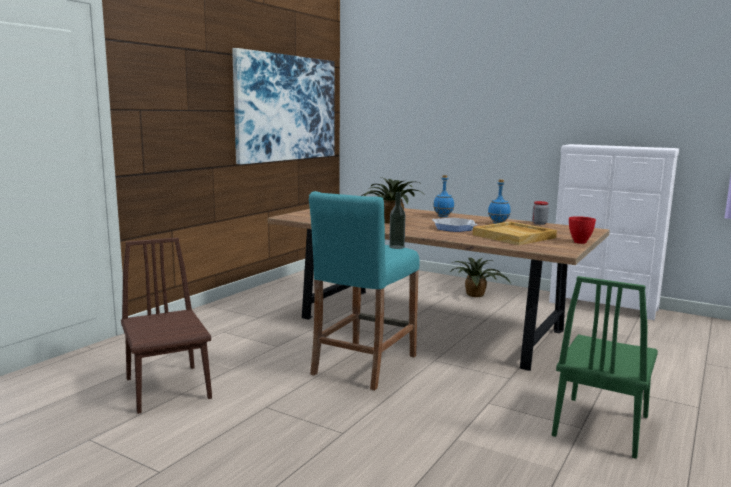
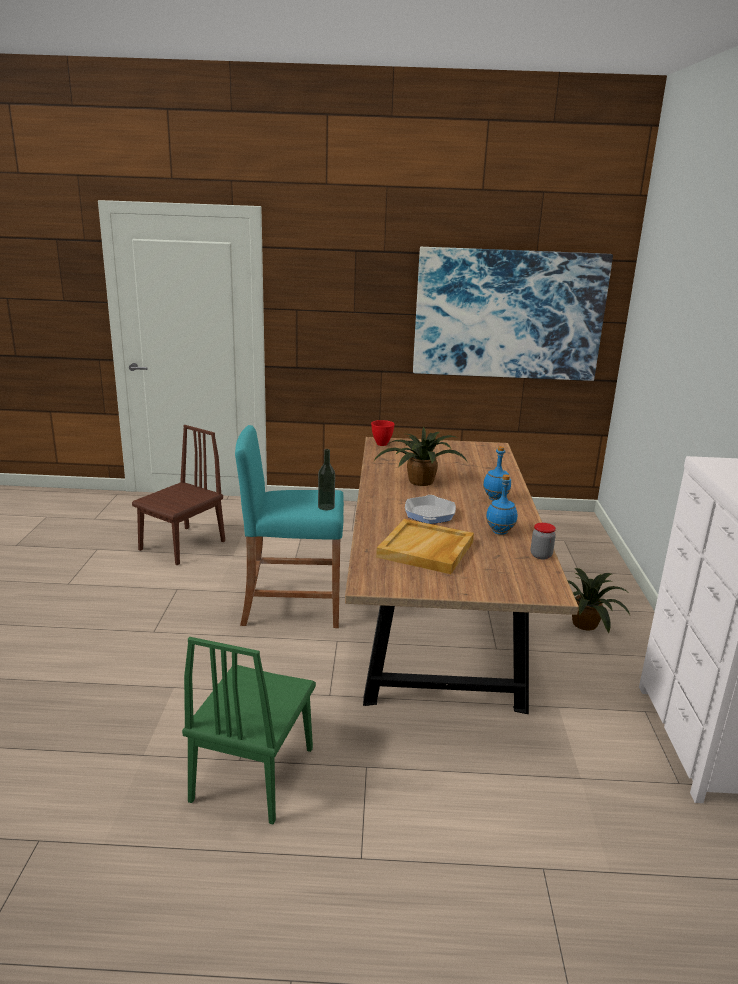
camera: 60 degrees right, 10 degrees up
green chair [552,276,658,459] -> green chair turned 75 degrees counterclockwise [182,637,316,824]
red bowl [569,216,596,244] -> red bowl moved to [371,420,395,446]

